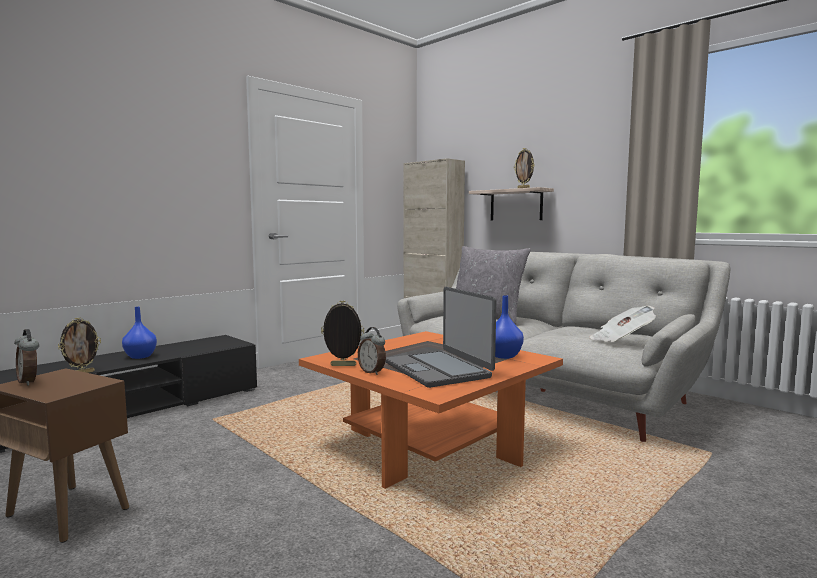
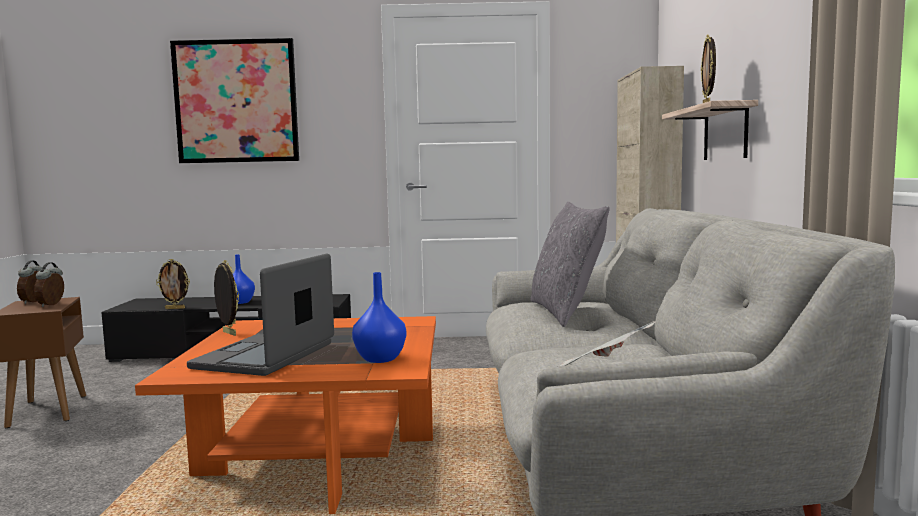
camera: 45 degrees right, 0 degrees up
alarm clock [358,327,386,375] -> alarm clock moved to [34,262,64,307]
none -> picture [170,38,299,163]

